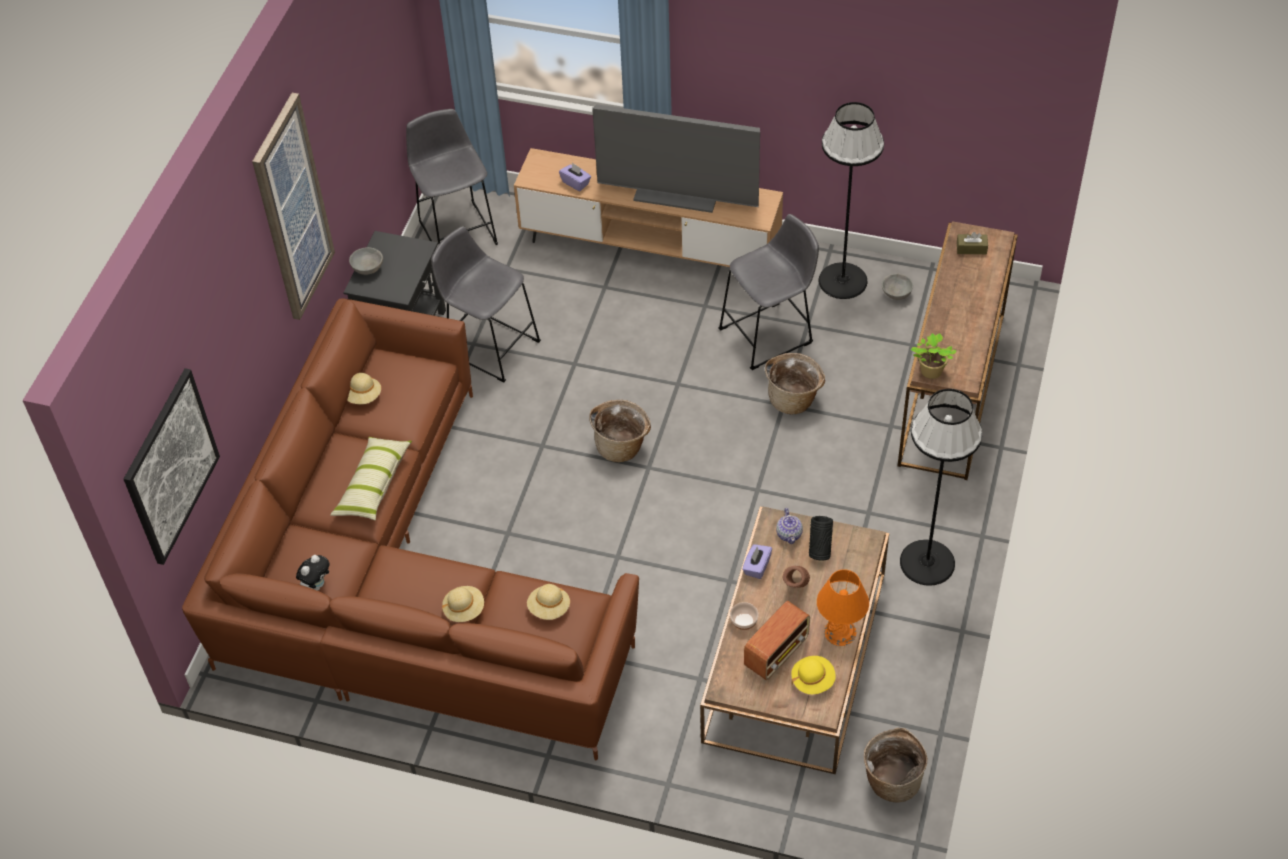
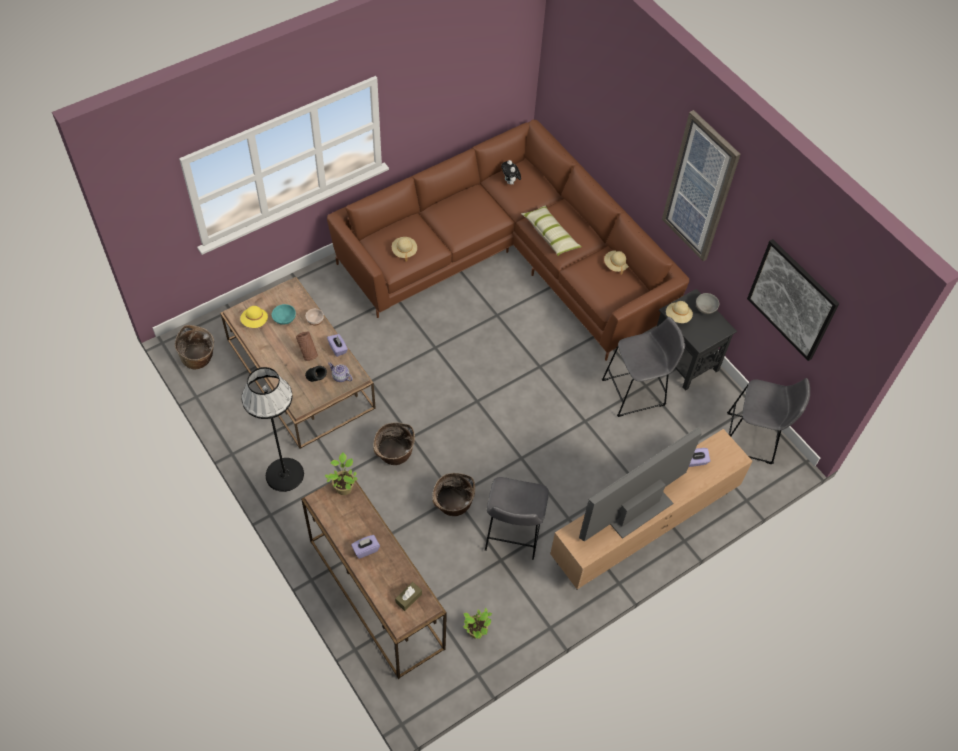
camera: 125 degrees right, 5 degrees up
picture [124,368,220,565] -> picture moved to [747,239,839,361]
beige hat [442,586,484,622] -> beige hat moved to [666,301,693,323]
basket [589,400,651,462] -> basket moved to [373,423,415,465]
radio [744,601,810,680] -> turquoise bowl [271,304,296,325]
orange table lamp [817,569,869,646] -> none
black floor lamp [818,102,884,299] -> none
grey bowl [882,273,913,300] -> potted plant [463,608,492,639]
none -> purple tissue box [351,535,380,559]

